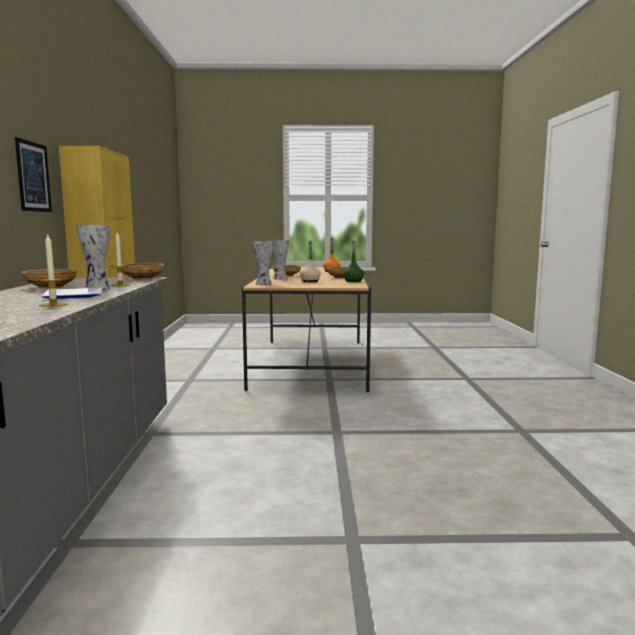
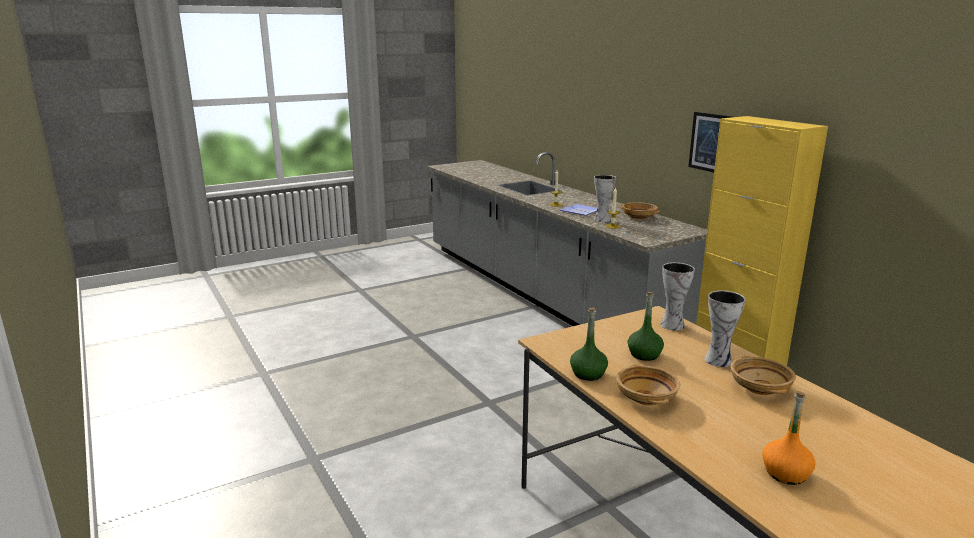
camera: 150 degrees right, 10 degrees up
beige bowl [122,263,164,280] -> none
beige bottle [300,241,321,282] -> green bottle [628,292,664,361]

